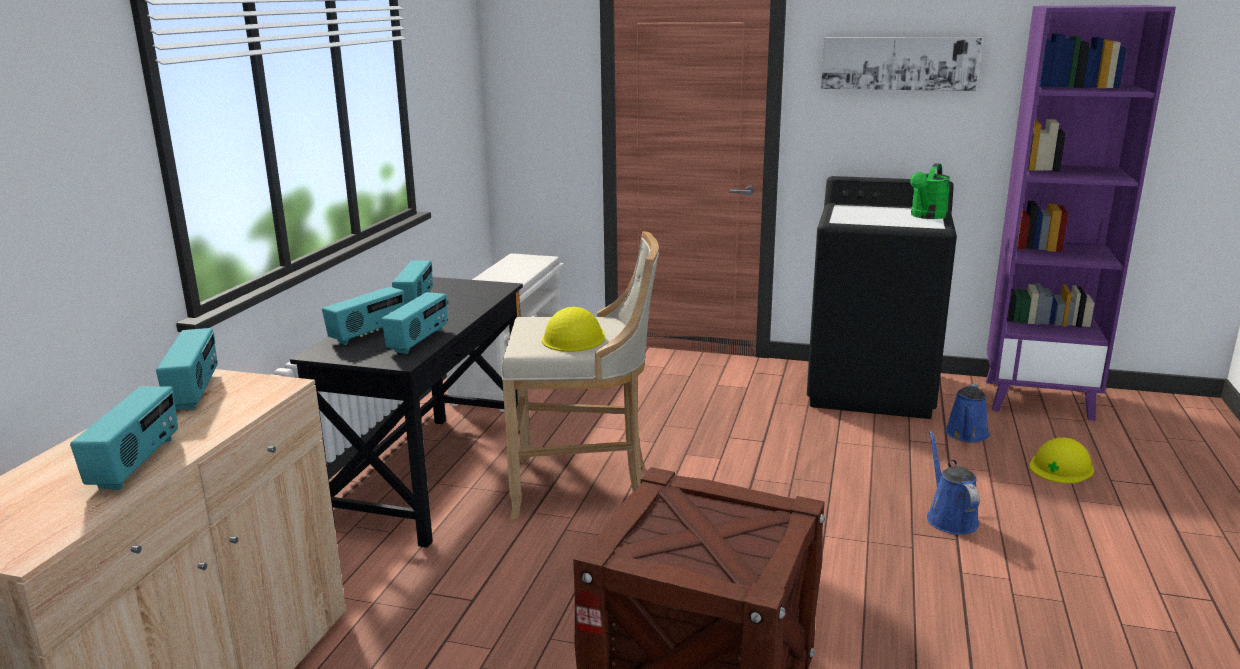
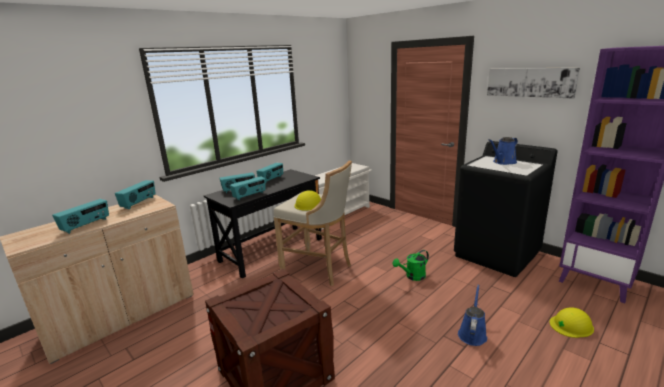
camera: 30 degrees right, 0 degrees up
green watering can [910,163,951,219] -> green watering can moved to [393,250,429,281]
blue watering can [945,384,990,442] -> blue watering can moved to [489,137,518,165]

